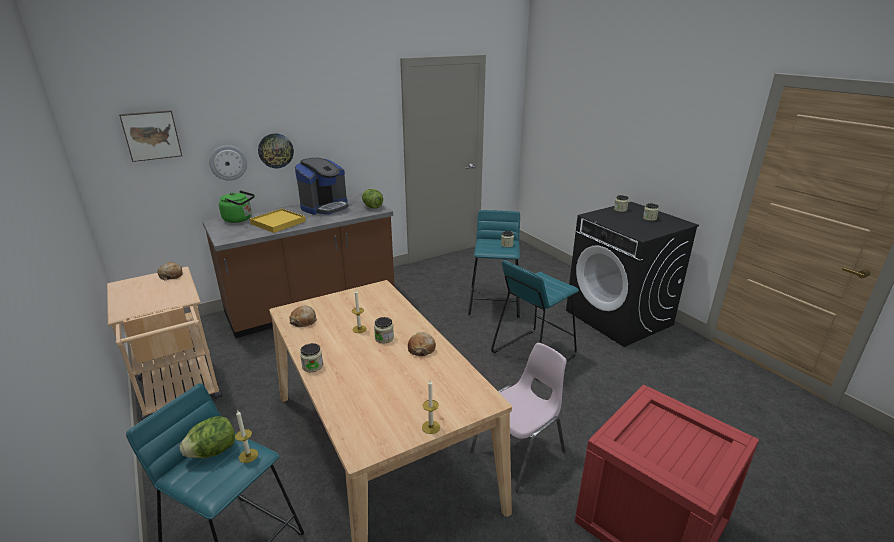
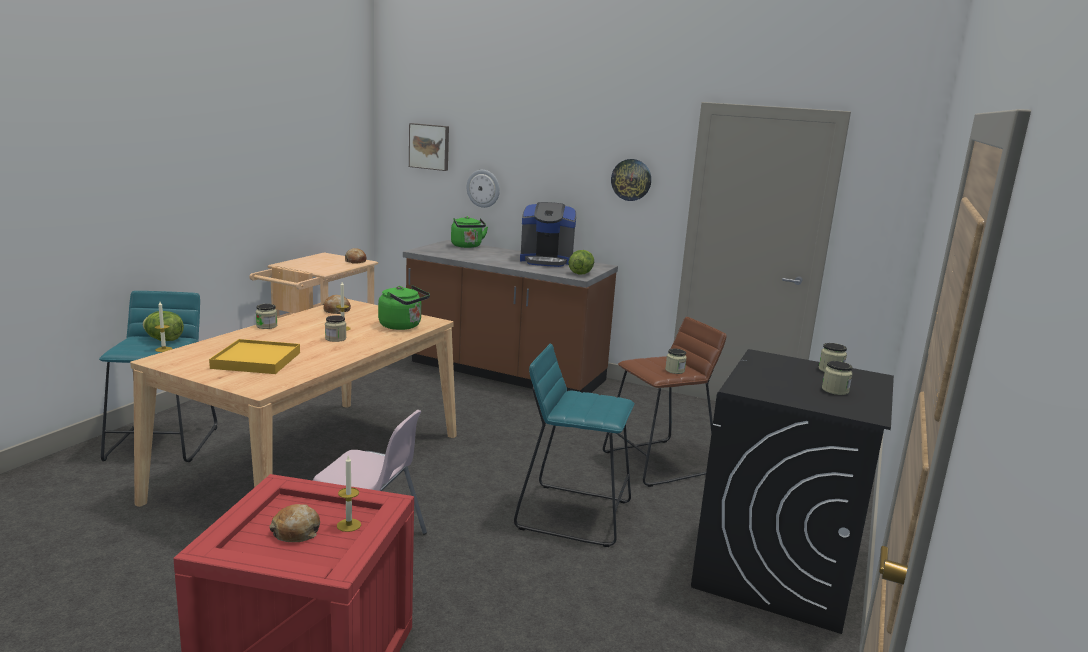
camera: 55 degrees right, 10 degrees down
yellow tray [250,209,306,233] -> yellow tray moved to [209,339,300,374]
wall clock [258,133,294,168] -> wall clock moved to [611,159,651,201]
bread [408,332,436,356] -> bread moved to [269,504,320,542]
candle [422,380,440,434] -> candle moved to [337,456,361,532]
turquoise stool [468,210,520,318] -> brown stool [603,317,727,487]
none -> green kettle [378,285,430,330]

